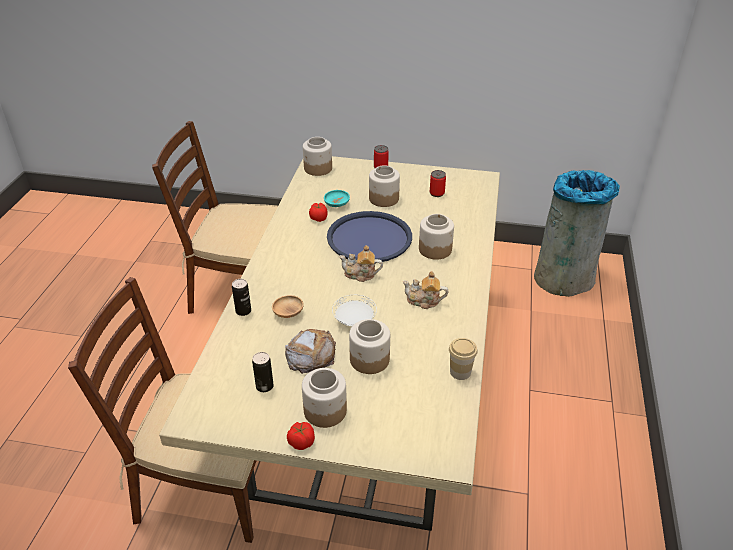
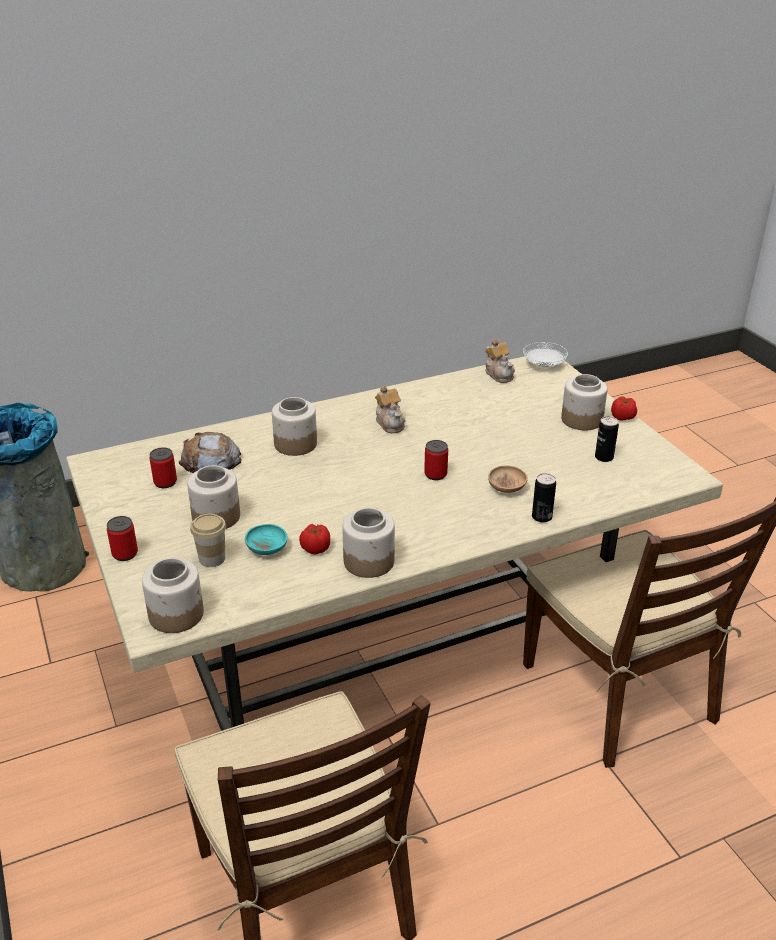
camera: 125 degrees left, 5 degrees down
bread [285,329,336,374] -> bread moved to [179,432,241,473]
blue tray [327,211,412,262] -> none
white plate [332,295,377,326] -> white plate moved to [523,342,568,367]
teapot [339,245,383,282] -> teapot moved to [485,339,515,383]
jar [349,319,390,374] -> jar moved to [342,508,395,578]
cup [449,338,478,380] -> cup moved to [190,514,226,567]
none -> can [424,440,448,480]

